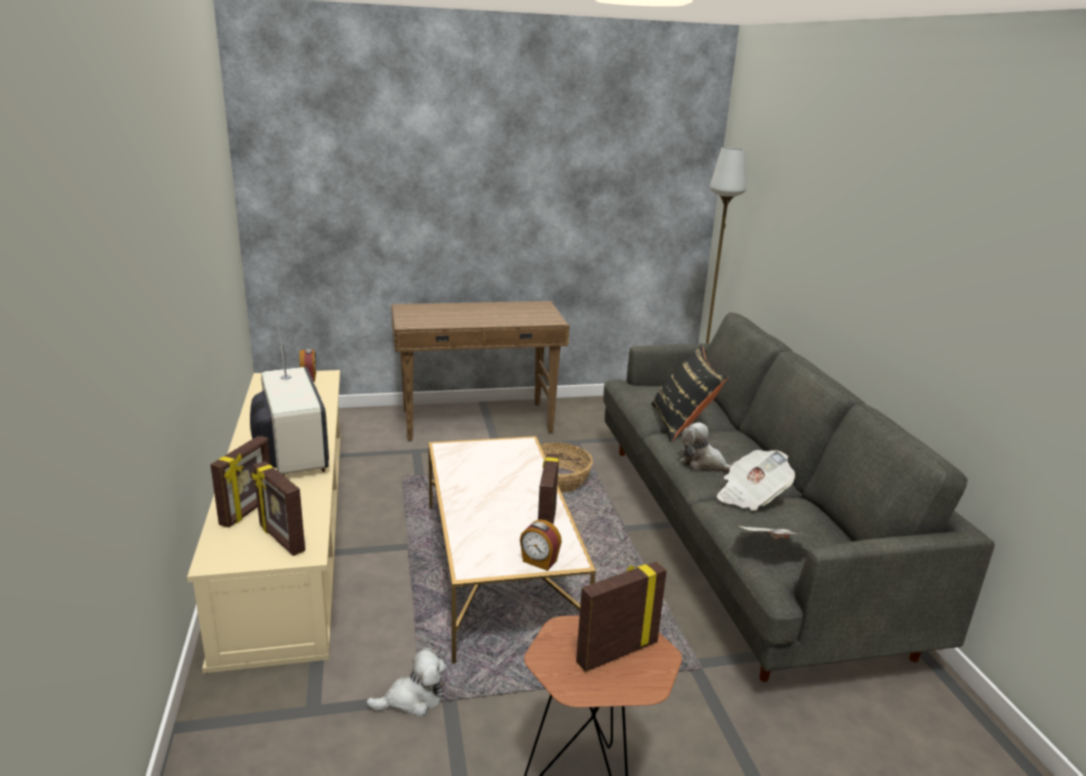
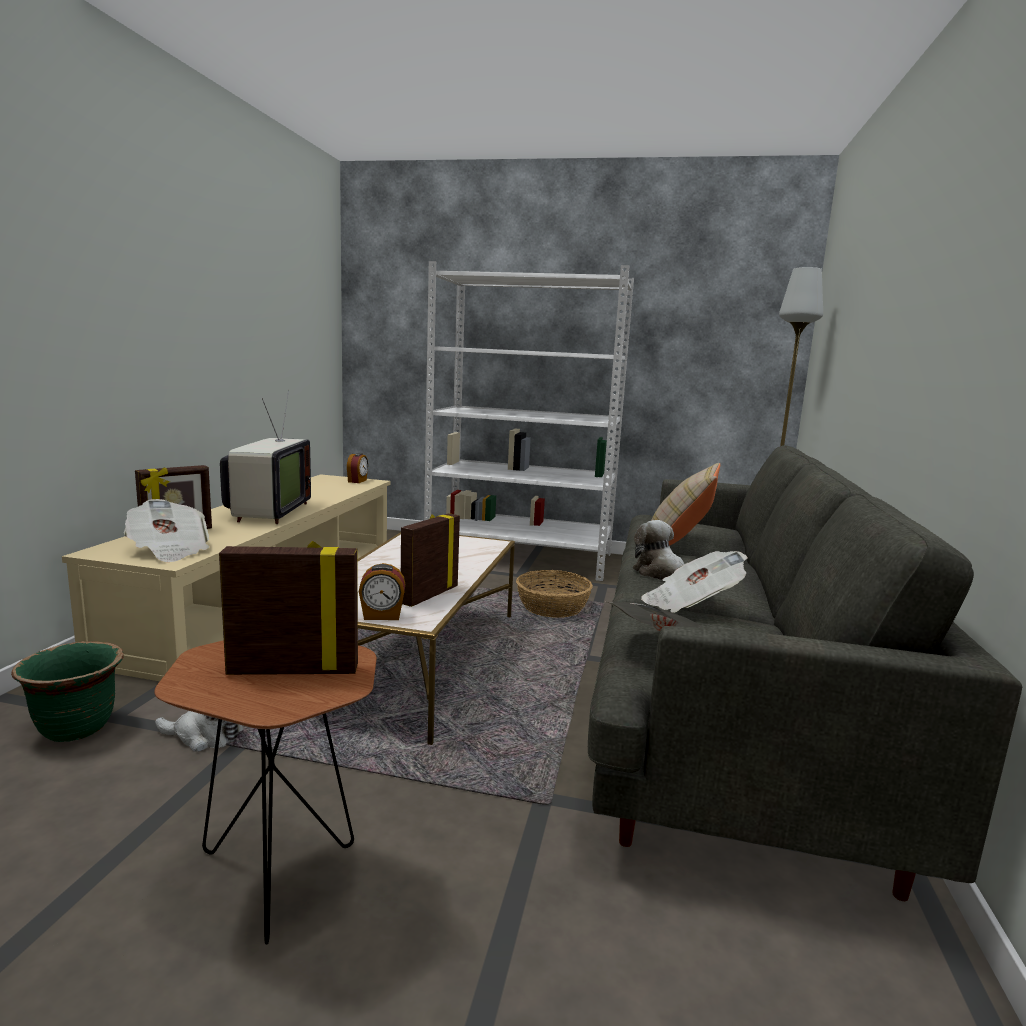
camera: 25 degrees right, 10 degrees down
picture frame [251,461,305,556] -> newspaper [124,499,209,562]
brown console table [391,301,569,441] -> white bookcase [424,261,634,581]
alarm clock [520,519,562,571] -> alarm clock turned 60 degrees counterclockwise [359,563,405,620]
black pillow [651,345,728,442] -> beige pillow [651,463,720,546]
none -> green planter [11,641,124,742]

